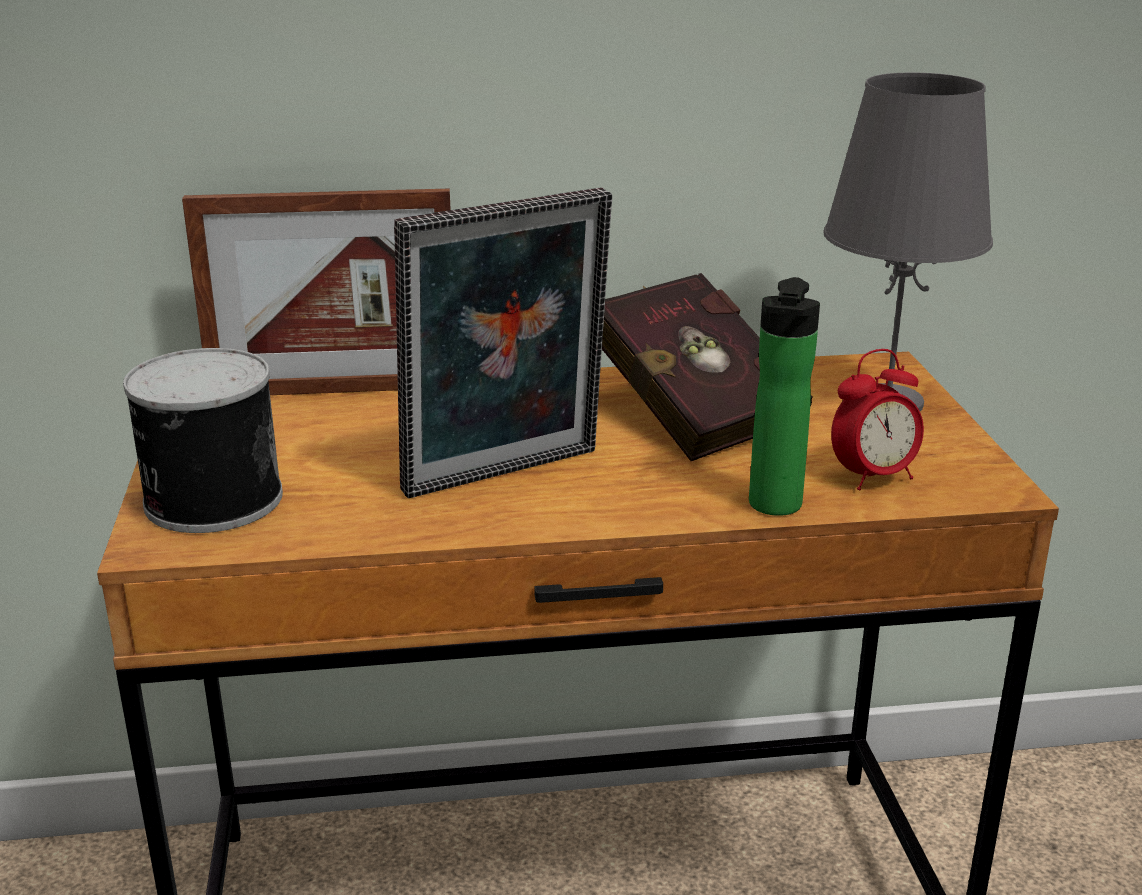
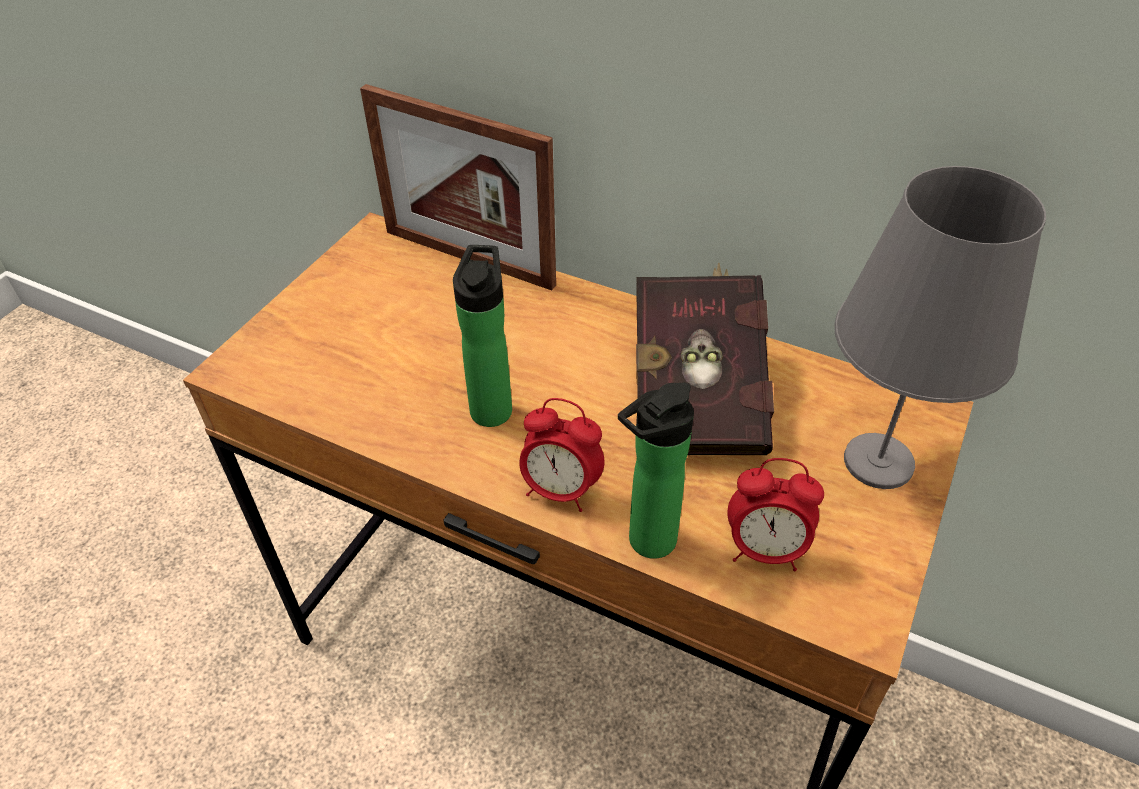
camera: 35 degrees right, 20 degrees up
can [123,348,283,533] -> none
picture frame [394,187,612,498] -> bottle [453,245,512,427]
none -> alarm clock [519,398,604,512]

